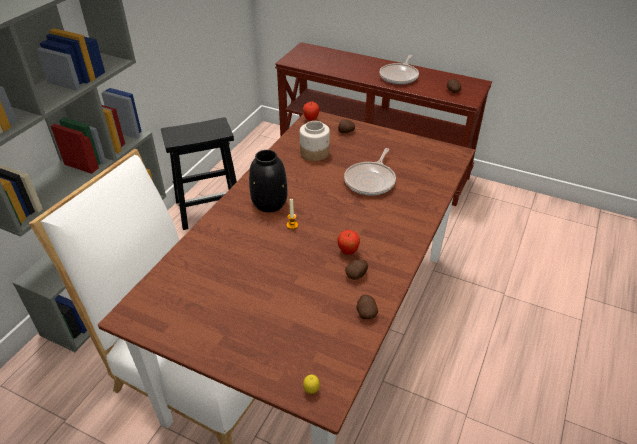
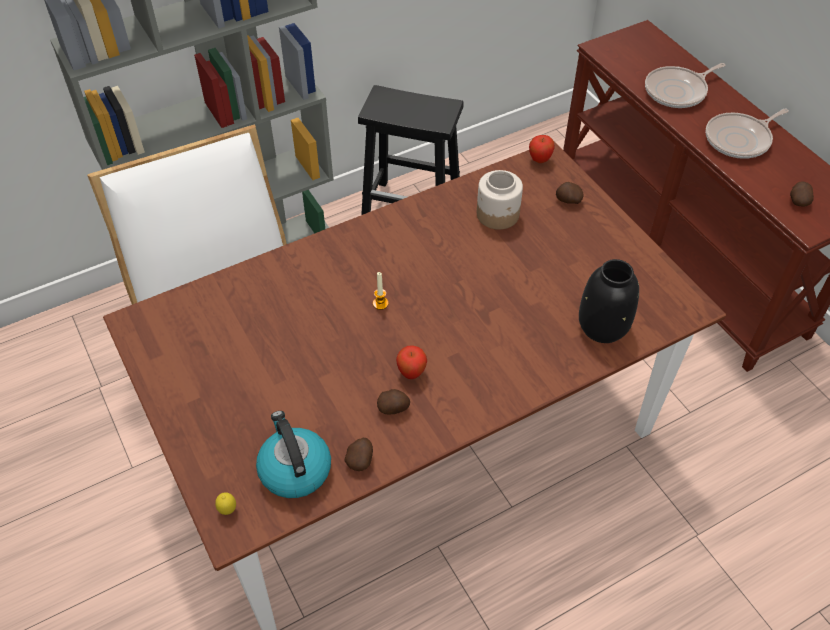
camera: 35 degrees right, 10 degrees up
black vase [249,150,287,212] -> black vase moved to [579,259,639,343]
frying pan [344,148,396,196] -> frying pan moved to [645,63,725,108]
none -> kettle [256,411,331,498]

